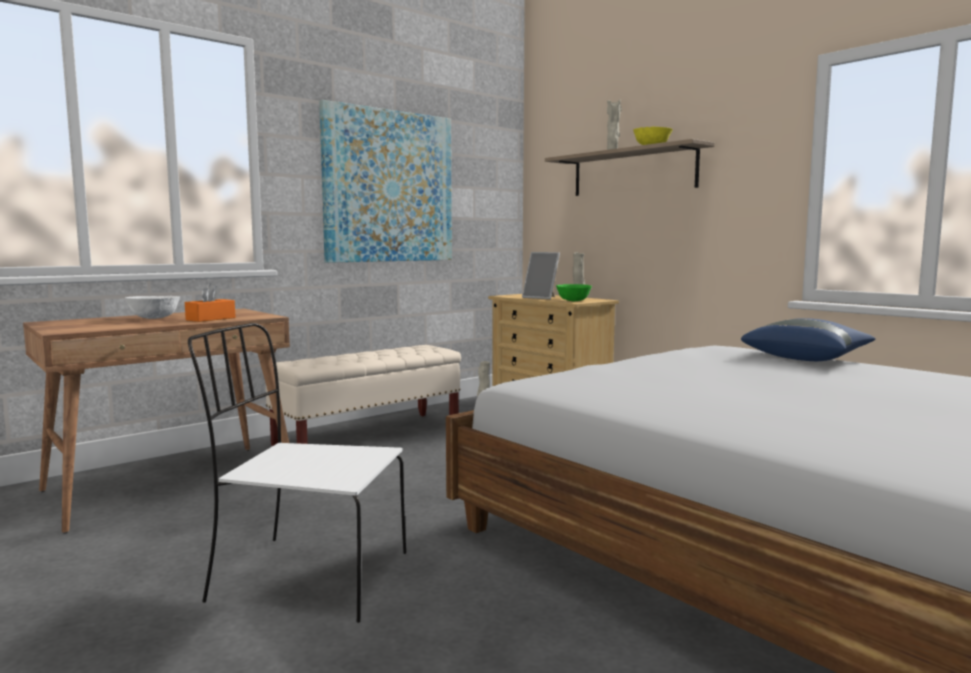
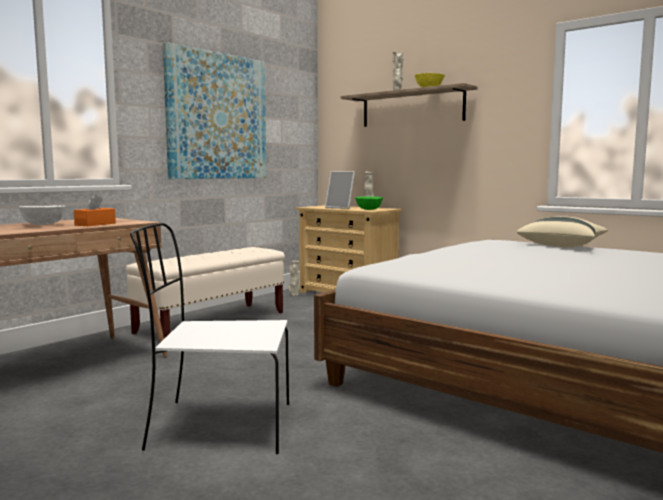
camera: 10 degrees left, 0 degrees up
blue pillow [741,318,876,361] -> beige pillow [517,216,608,247]

